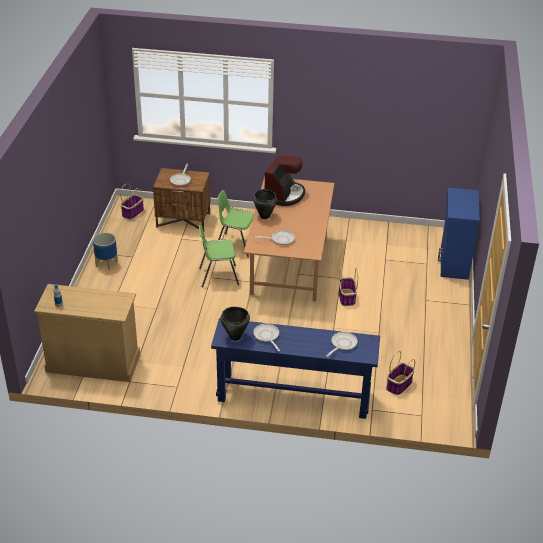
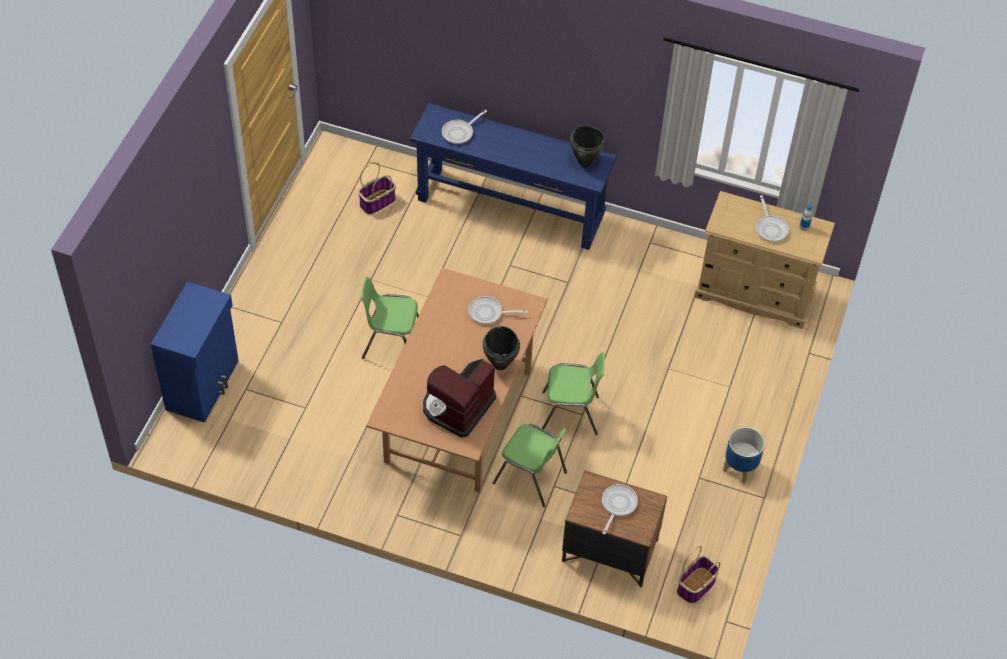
camera: 170 degrees left, 15 degrees up
frying pan [253,323,280,351] -> frying pan moved to [756,195,789,242]
basket [339,268,358,306] -> green chair [361,277,419,359]

